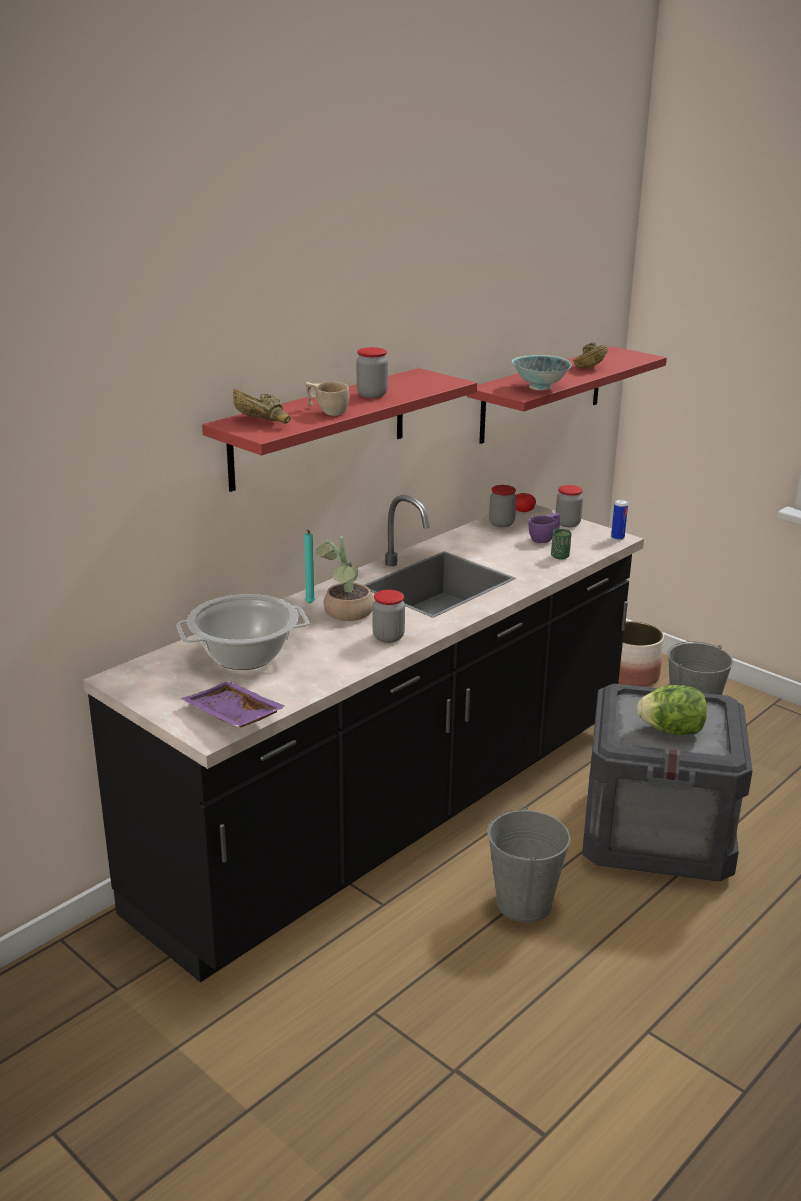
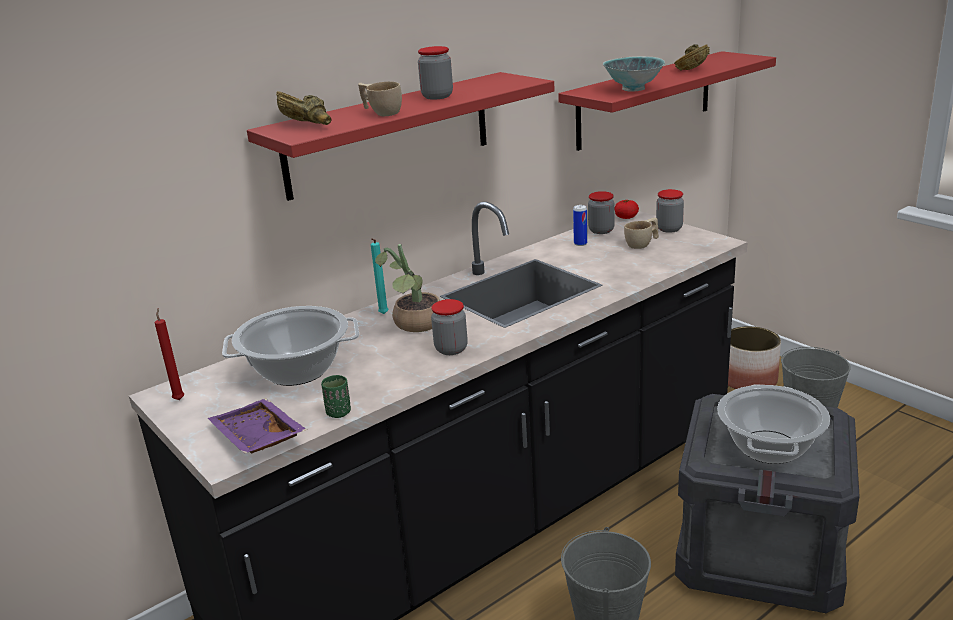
camera: 10 degrees right, 0 degrees up
purple cup [529,513,560,543] -> beige cup [624,218,659,249]
green cup [551,529,572,560] -> green cup moved to [321,375,351,418]
can [611,500,628,540] -> can moved to [573,205,587,246]
lettuce [637,685,707,735] -> cooking pot [717,385,830,464]
none -> red candle [154,308,184,400]

